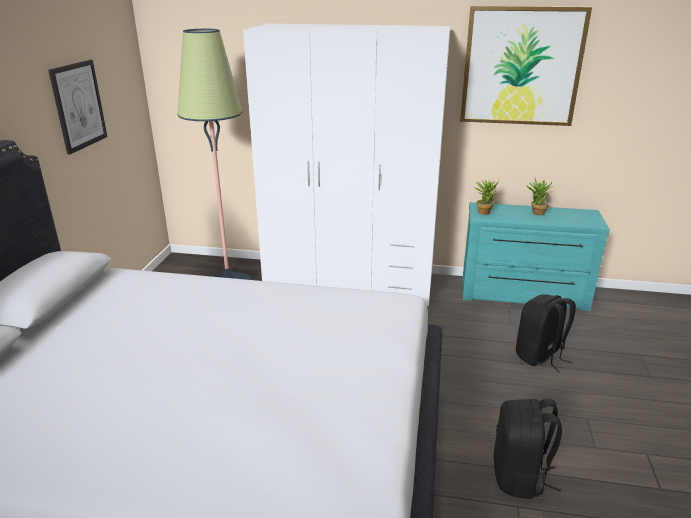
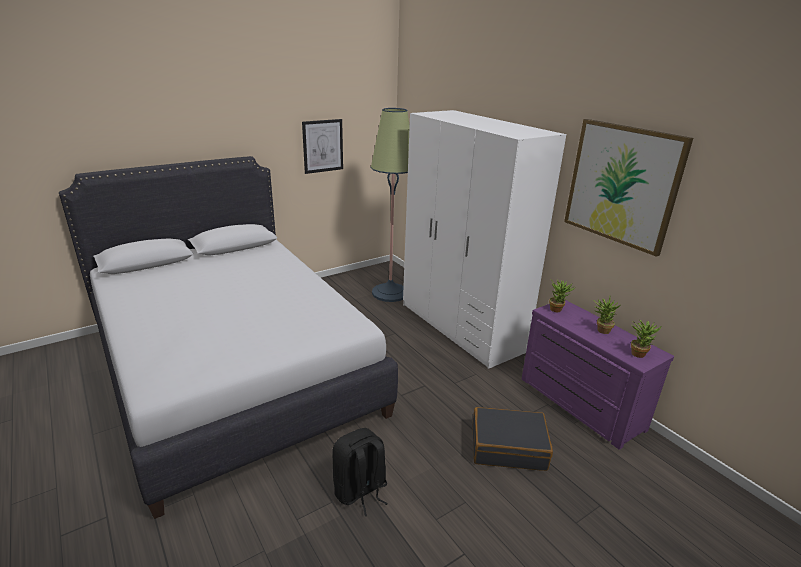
camera: 45 degrees right, 0 degrees up
turquoise dresser [462,202,610,311] -> purple dresser [522,300,674,450]
black backpack [516,294,576,372] -> black suitcase [472,407,553,471]
none -> potted plant [631,320,661,358]

